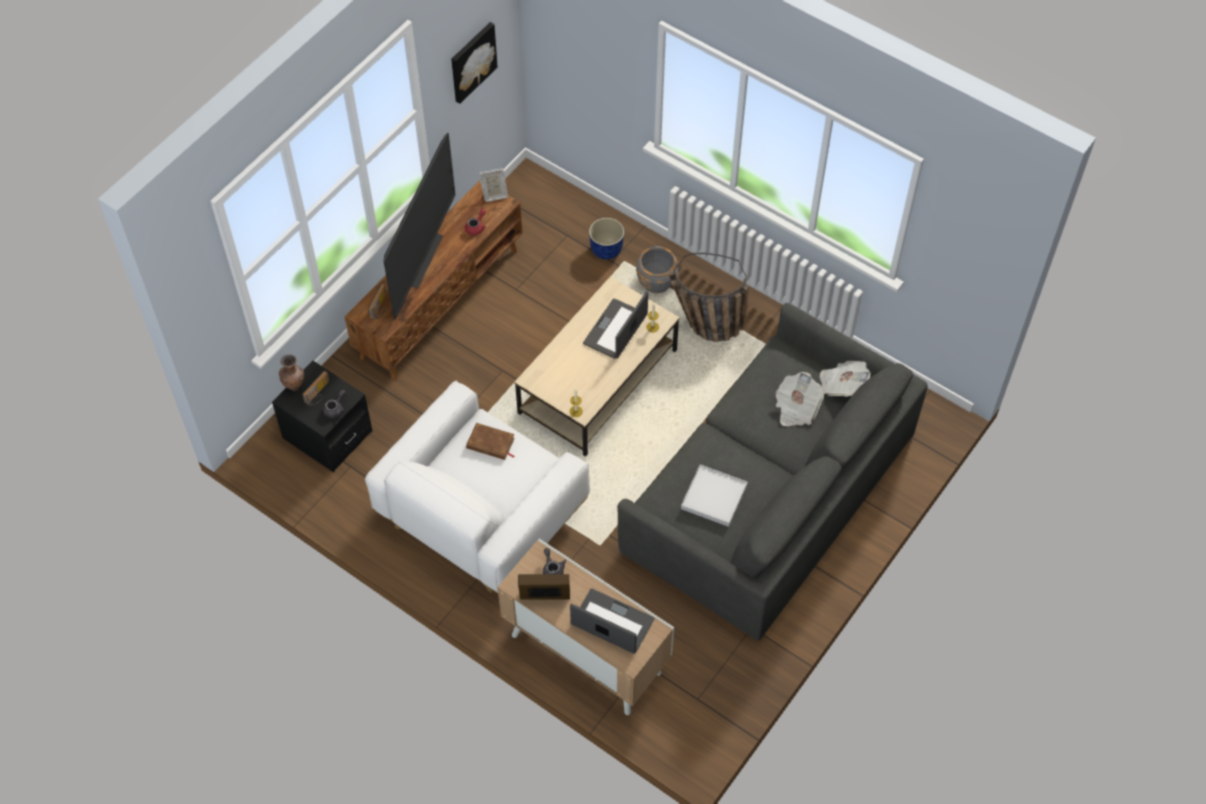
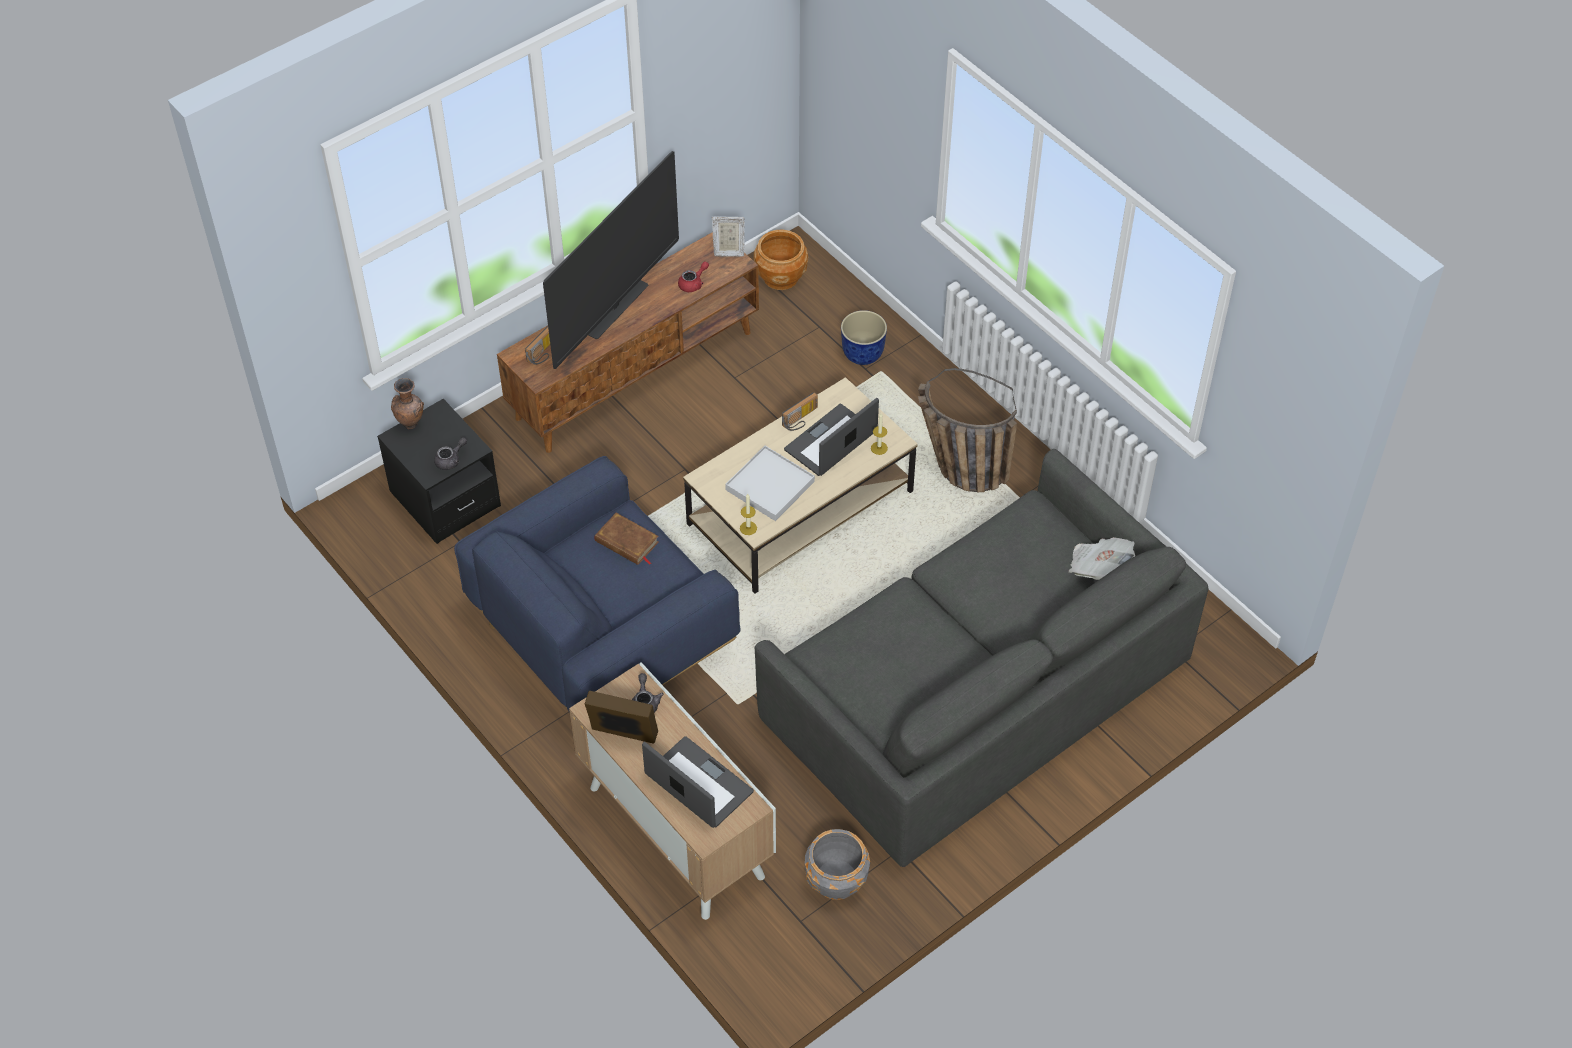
camera: 15 degrees right, 5 degrees down
radio [303,371,329,405] -> radio moved to [782,392,818,431]
white armchair [365,381,590,593] -> blue armchair [454,456,740,711]
picture [451,22,498,104] -> none
grey planter [636,246,679,293] -> grey planter moved to [805,829,870,900]
white tray [681,464,747,527] -> white tray moved to [725,446,815,521]
newspaper [775,372,824,426] -> none
none -> brown planter [754,229,808,290]

